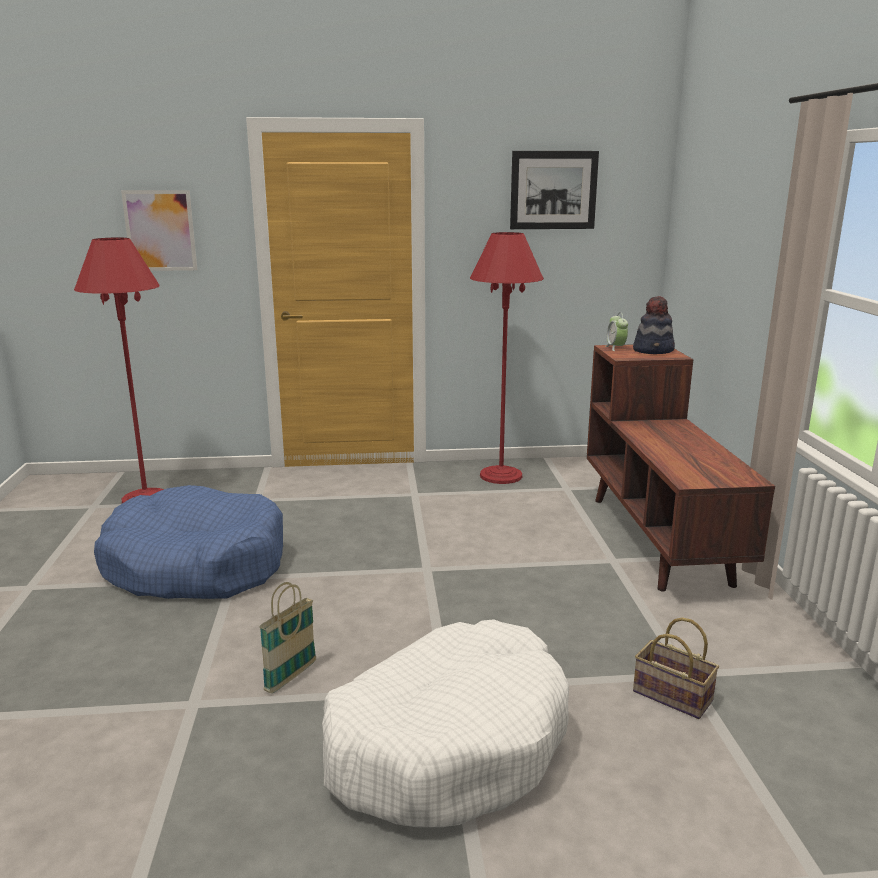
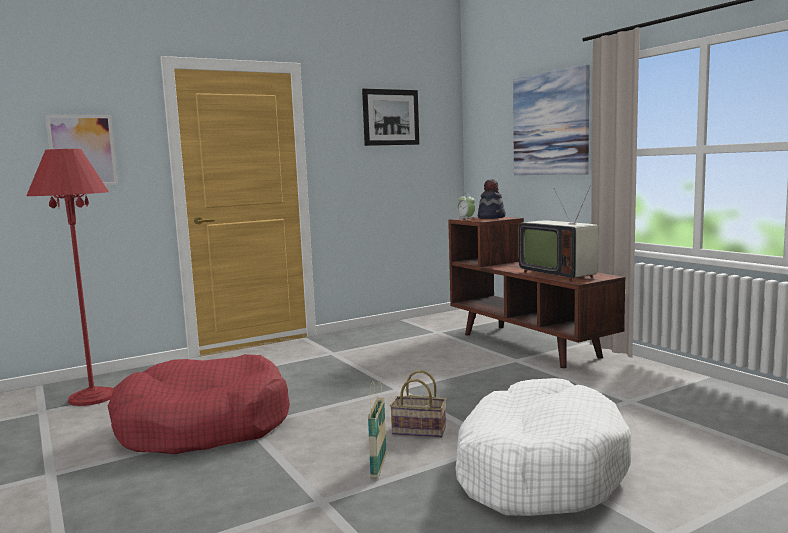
camera: 25 degrees left, 10 degrees down
blue dog bed [94,485,283,599] -> red dog bed [108,354,290,454]
red floor lamp [470,232,544,484] -> none
basket [633,617,719,719] -> basket moved to [390,370,446,438]
none -> picture [513,64,590,175]
none -> television [519,185,598,281]

